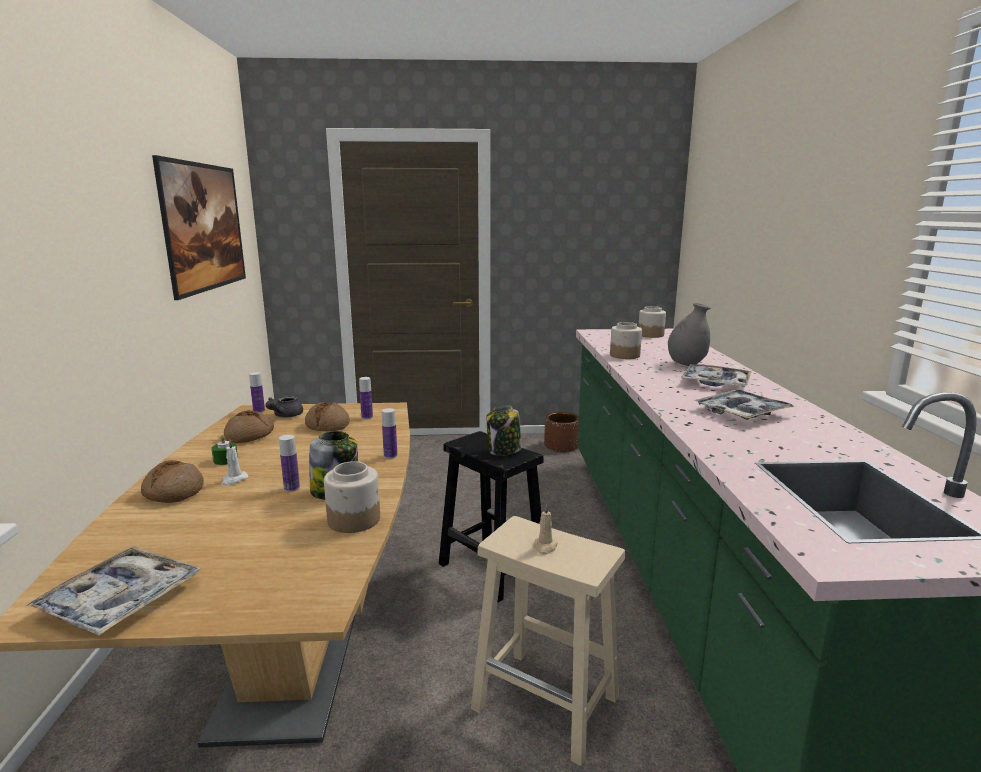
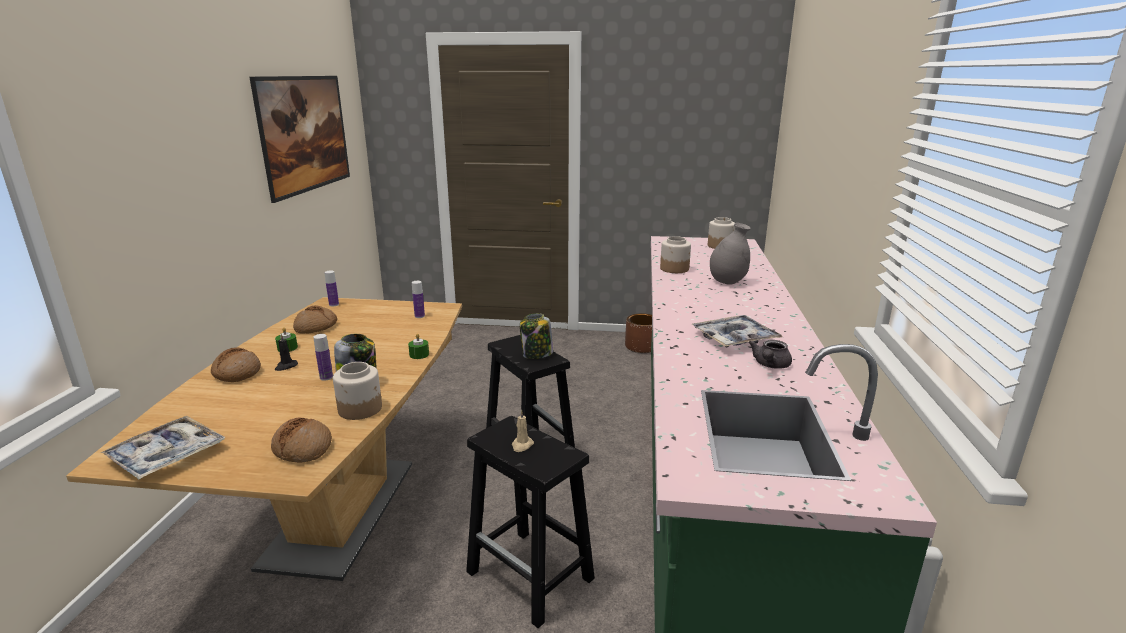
camera: 10 degrees right, 5 degrees up
white candle [221,439,248,486] -> black candle [275,334,298,371]
grey teapot [266,396,303,418] -> grey teapot moved to [749,340,792,369]
bread [305,402,349,431] -> bread moved to [271,417,332,463]
bottle [382,408,397,459] -> green candle [408,333,429,359]
beige stool [471,516,625,766] -> black stool [466,416,595,628]
tray [681,364,752,387] -> none

